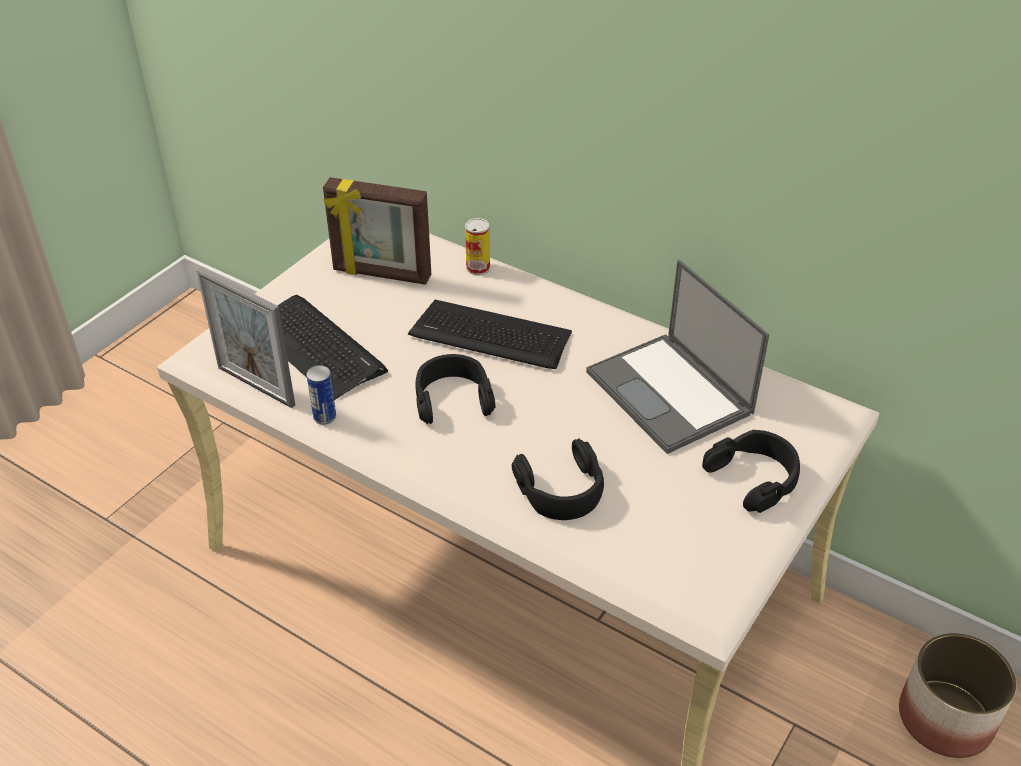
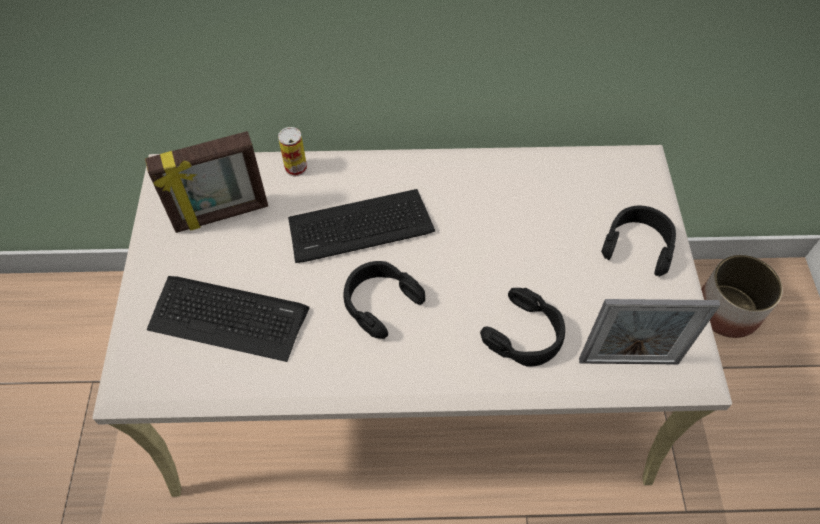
camera: 35 degrees left, 15 degrees up
picture frame [196,267,295,408] -> picture frame moved to [579,299,720,364]
can [306,365,336,425] -> none
laptop [586,260,769,454] -> none

